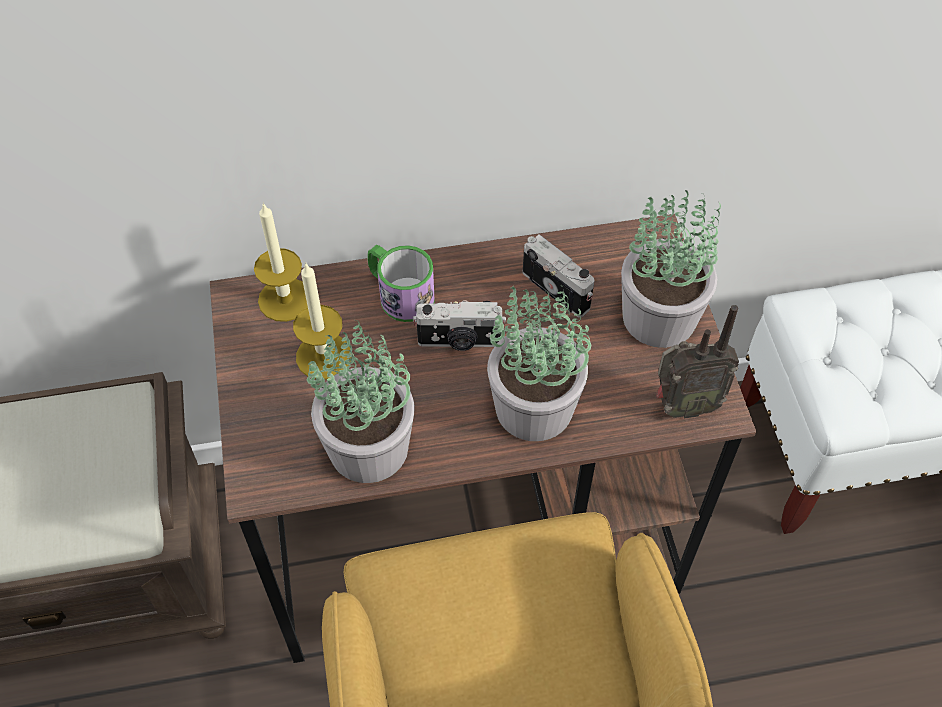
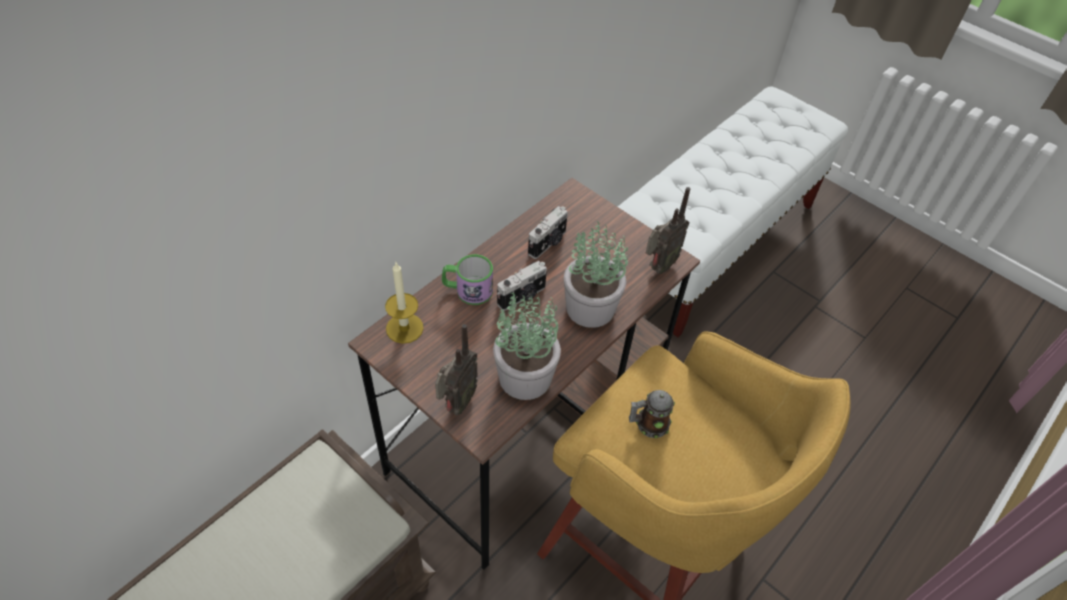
camera: 40 degrees left, 5 degrees down
candle [293,264,351,380] -> none
camera [523,234,595,317] -> camera turned 120 degrees clockwise [528,206,568,259]
potted plant [621,190,721,348] -> none
none -> radio [435,324,478,415]
none -> mug [629,390,675,438]

